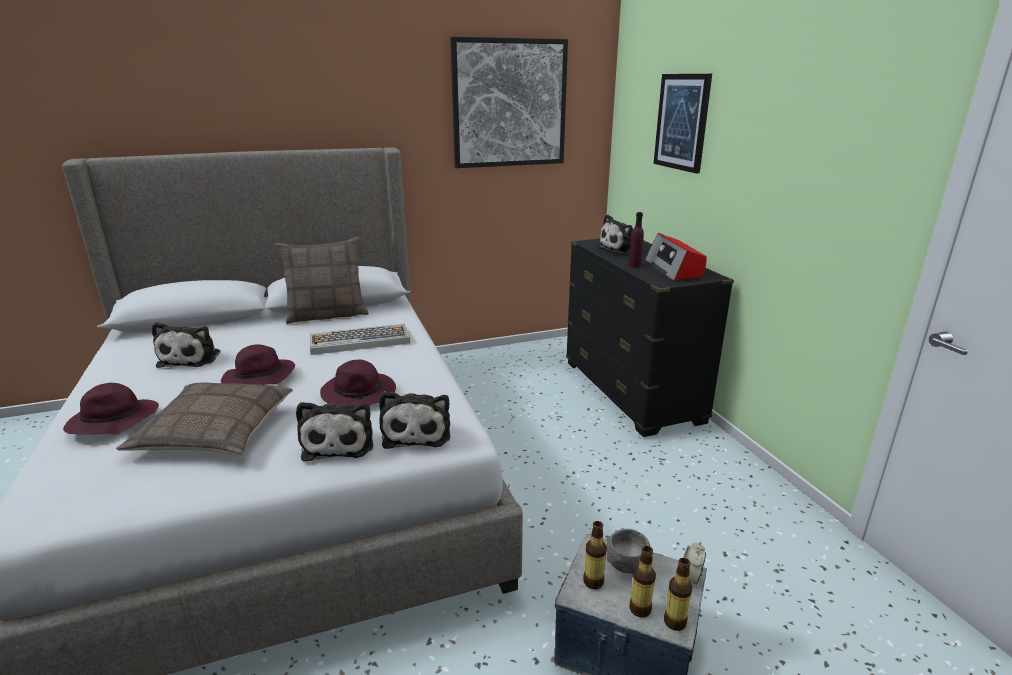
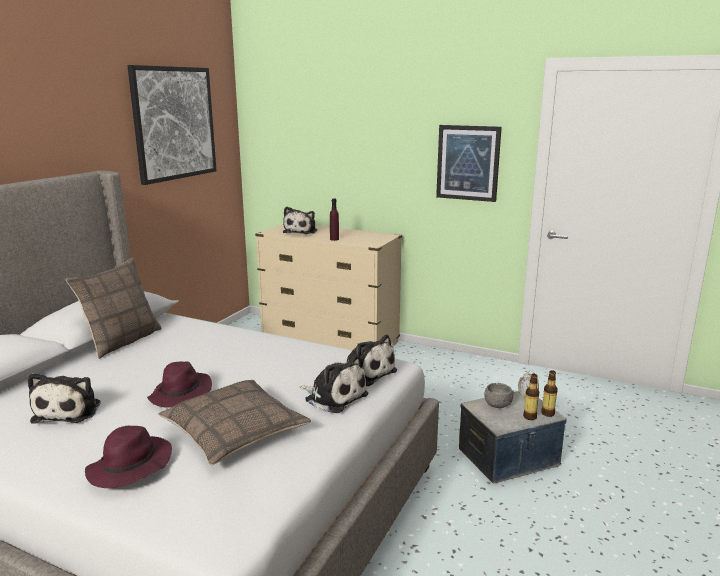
camera: 45 degrees left, 5 degrees down
plush toy [152,322,220,368] -> plush toy turned 45 degrees clockwise [28,373,101,424]
keyboard [310,324,410,355] -> none
purple hat [320,359,396,406] -> none
black dresser [566,239,734,437] -> beige dresser [255,224,402,350]
bottle [583,521,607,589] -> none
radio [645,233,707,281] -> none
picture [654,74,712,173] -> picture moved to [436,125,502,202]

